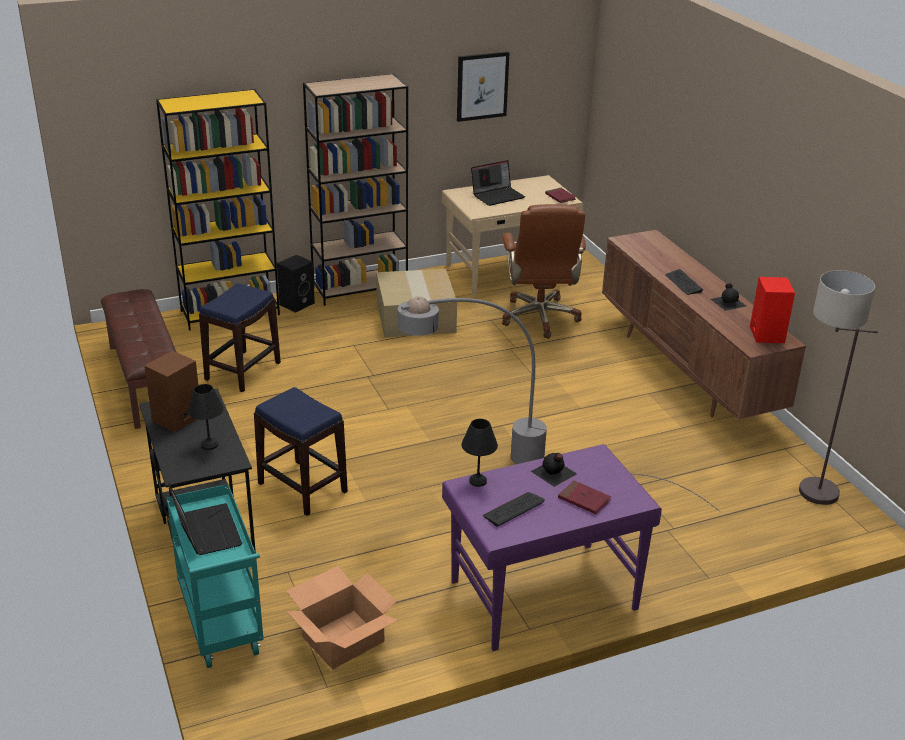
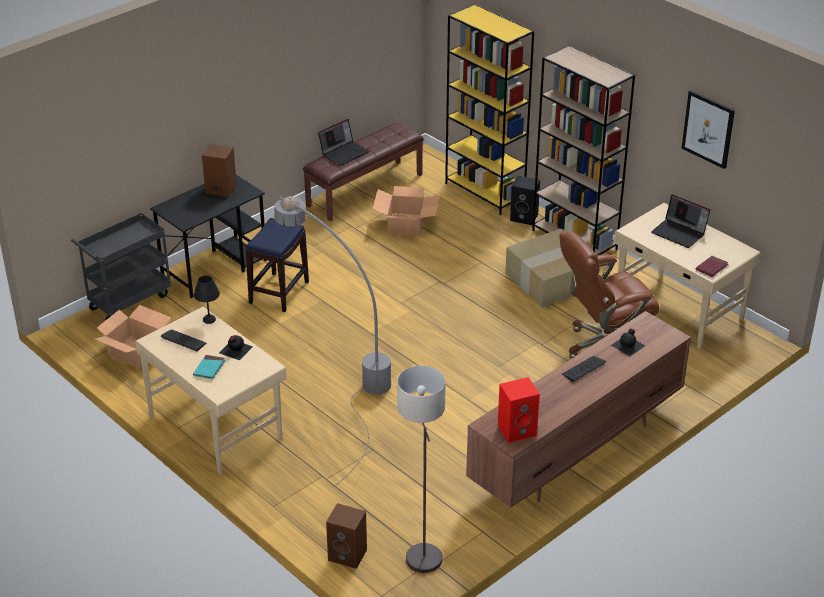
camera: 70 degrees right, 5 degrees up
turquoise cart [167,484,264,668] -> grey cart [71,213,171,320]
laptop [168,482,242,555] -> laptop moved to [318,119,369,166]
black table lamp [188,384,224,450] -> none
stool [199,283,281,392] -> cardboard box [373,186,440,236]
purple desk [442,444,662,651] -> beige desk [135,307,287,475]
red book [558,481,611,514] -> turquoise book [193,355,226,379]
black bottle [711,283,746,311] -> black bottle moved to [611,328,645,356]
none -> brown speaker [326,503,367,569]

